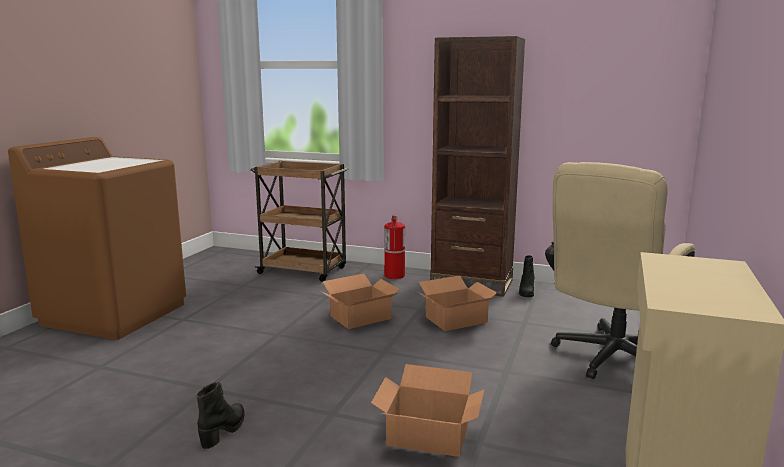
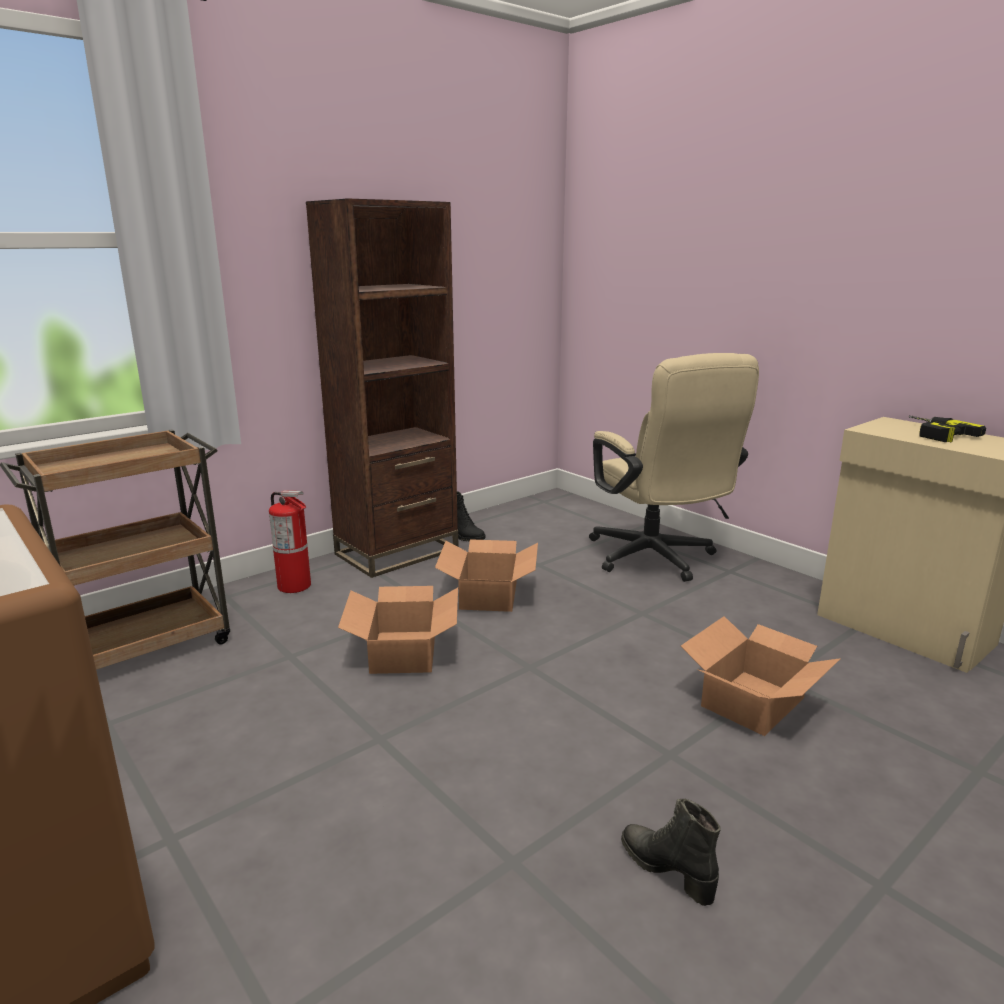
camera: 60 degrees left, 5 degrees up
none -> power drill [909,415,986,442]

